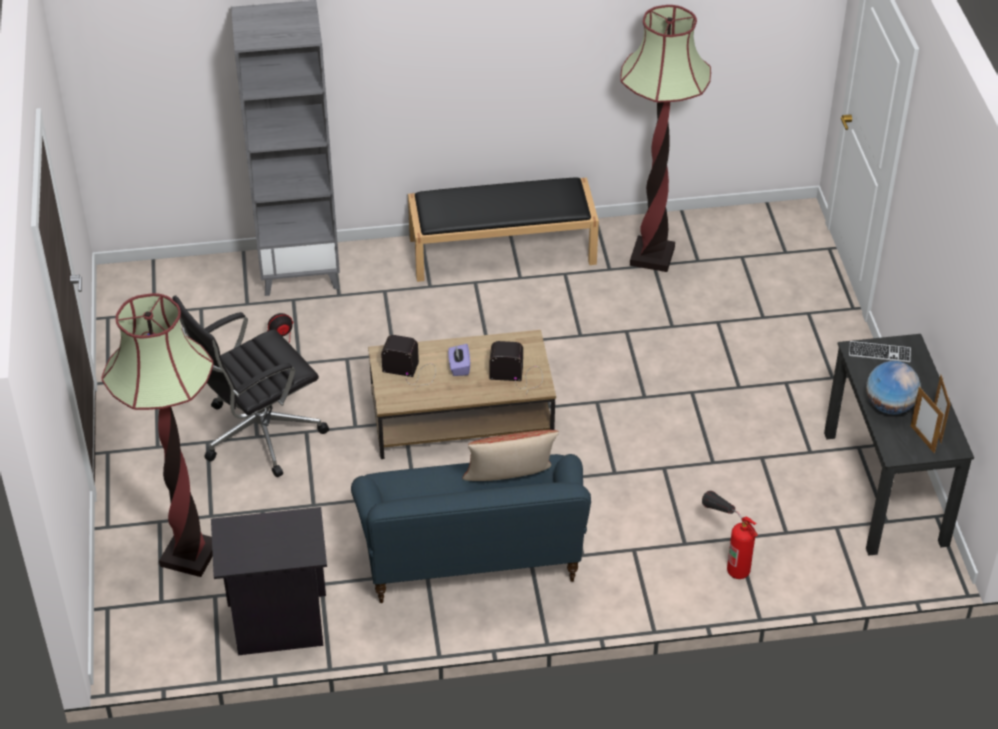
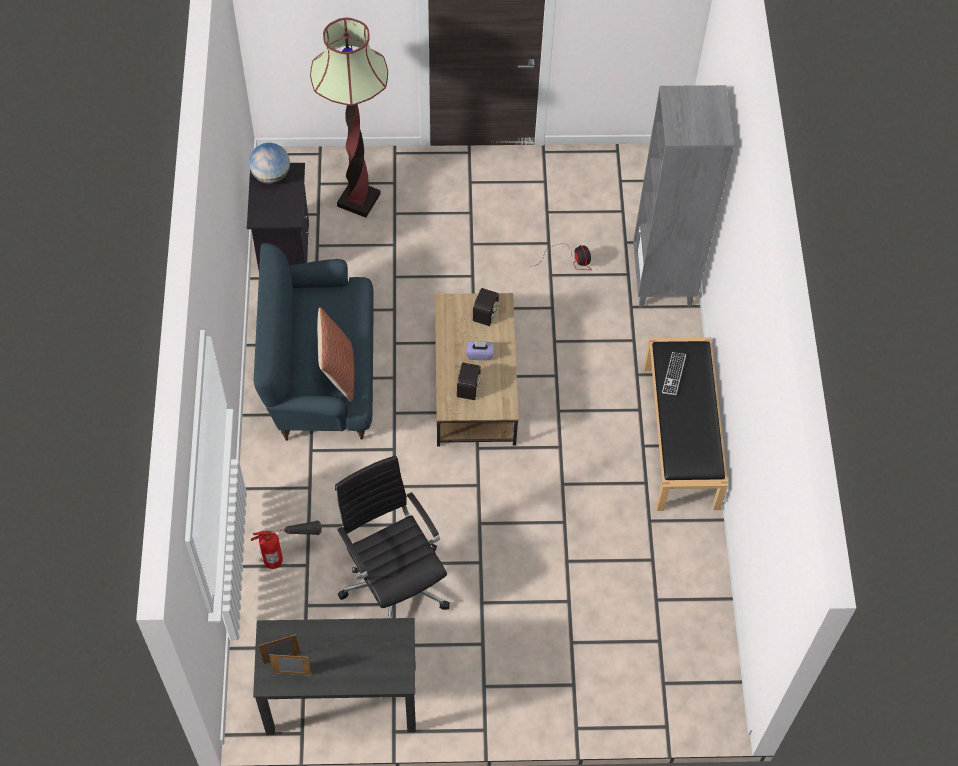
camera: 95 degrees right, 15 degrees up
black office chair [172,295,329,477] -> black office chair moved to [335,455,450,618]
floor lamp [620,5,711,272] -> none
keyboard [849,341,911,362] -> keyboard moved to [662,352,686,395]
globe [866,361,921,415] -> globe moved to [249,143,290,184]

